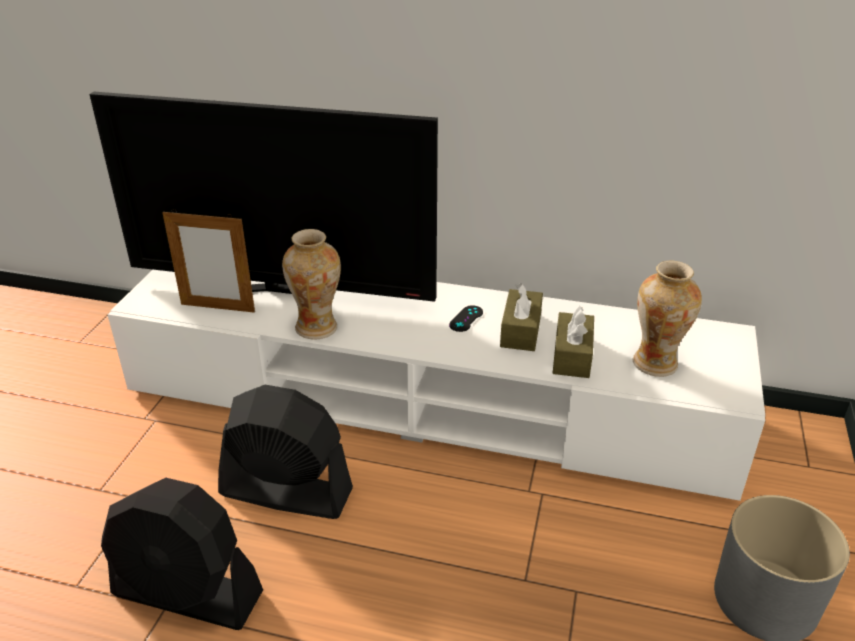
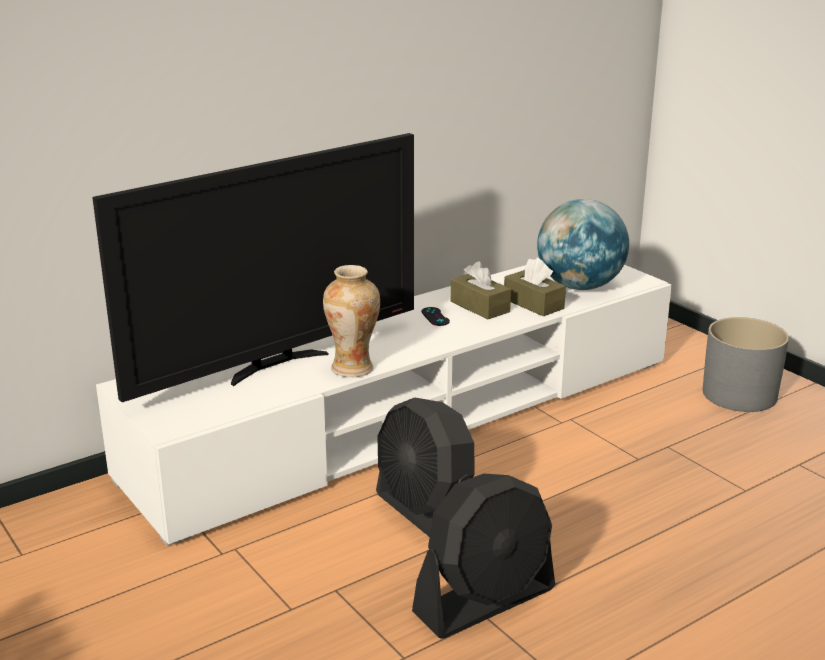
camera: 50 degrees left, 10 degrees down
picture frame [162,209,255,313] -> none
black fan [218,385,353,519] -> black fan turned 90 degrees counterclockwise [376,397,475,537]
vase [633,261,702,377] -> globe [537,199,629,290]

